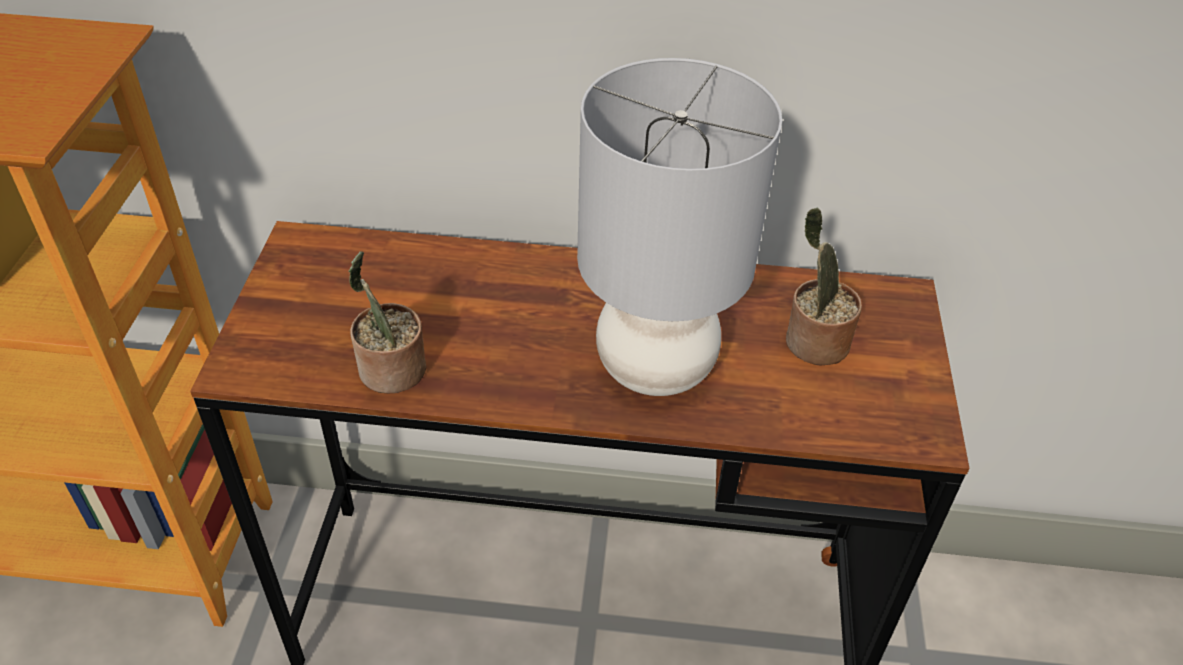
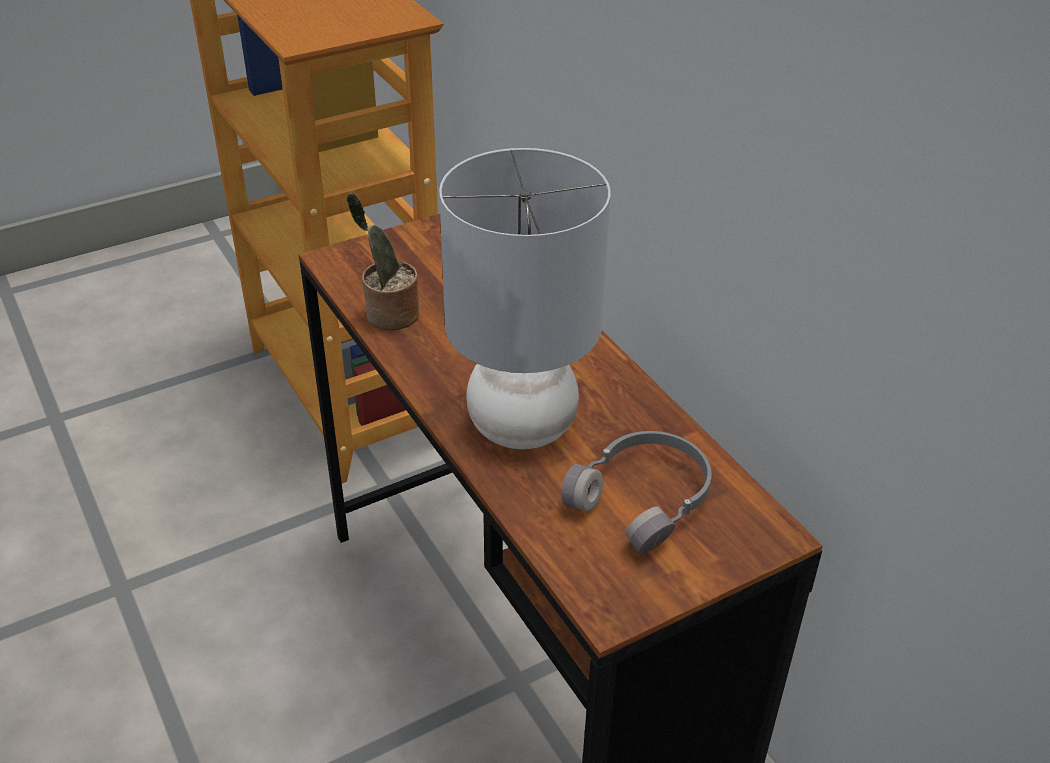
camera: 55 degrees right, 5 degrees down
potted plant [786,207,862,365] -> grey headphones [561,431,712,554]

